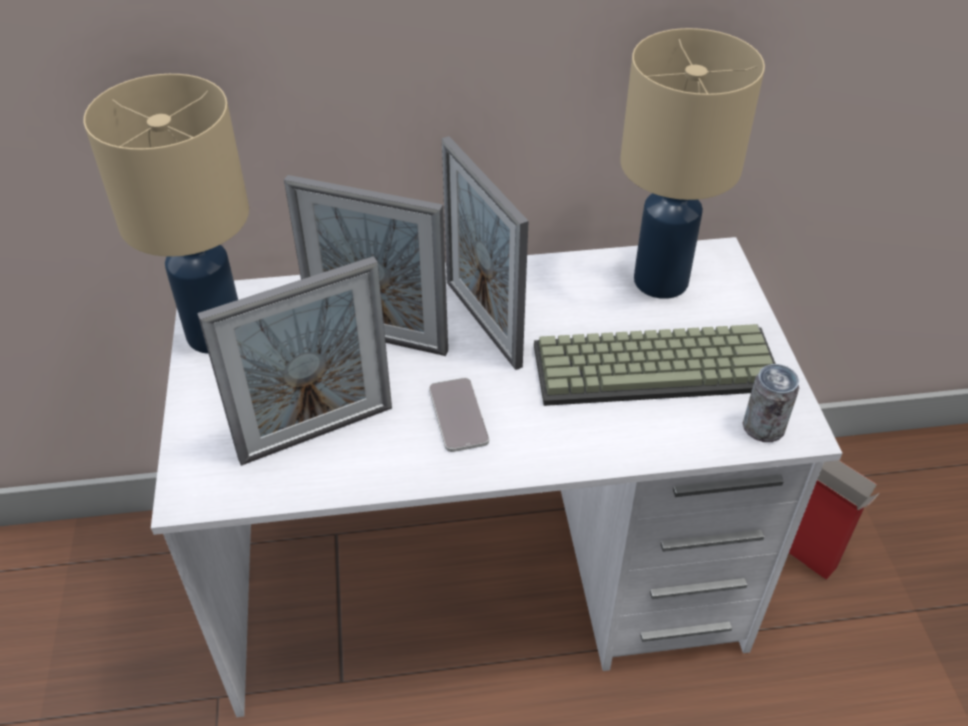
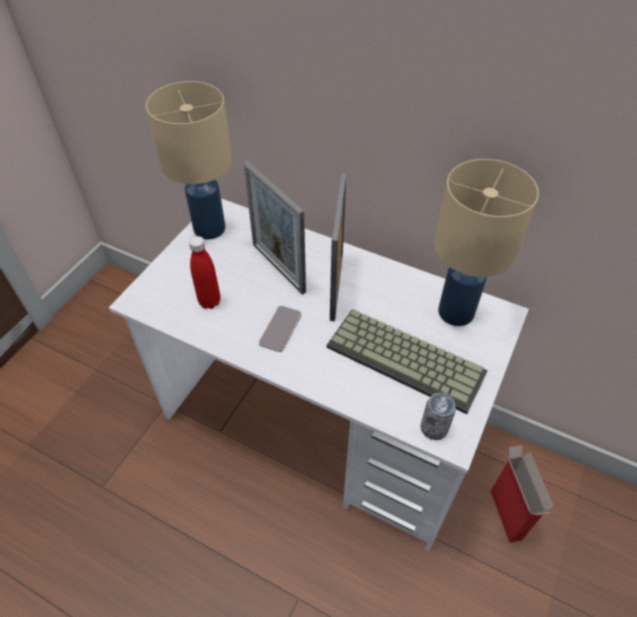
camera: 35 degrees right, 5 degrees up
picture frame [197,256,392,466] -> red bottle [189,236,221,309]

